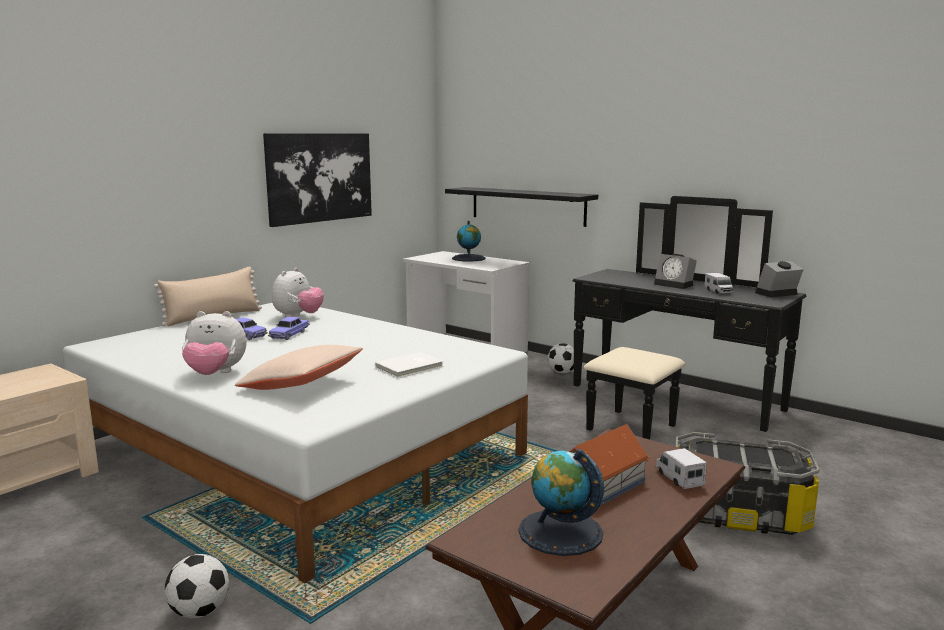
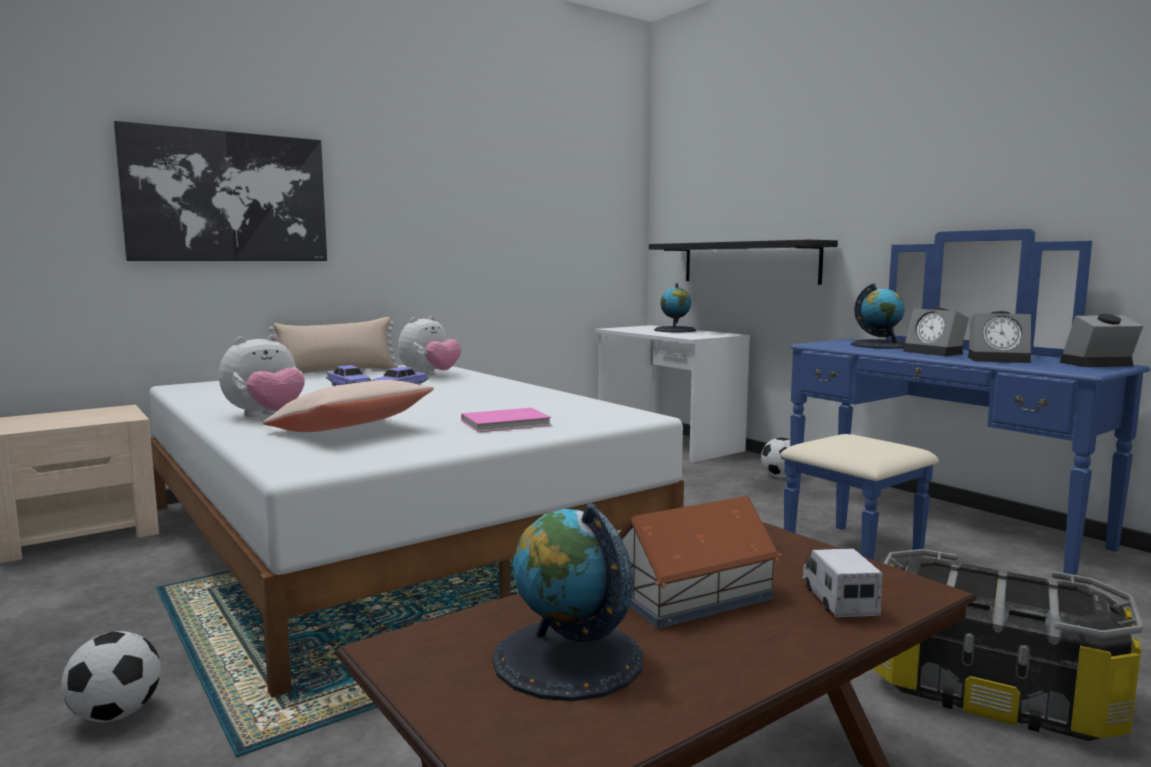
camera: 15 degrees right, 5 degrees down
plush toy [182,311,246,375] -> plush toy turned 60 degrees counterclockwise [219,335,305,417]
picture [263,133,372,227] -> picture moved to [114,121,327,261]
white book [375,352,444,378] -> pink book [461,408,551,432]
black dresser [572,196,806,440] -> blue dresser [780,229,1150,575]
toy truck [704,273,733,294] -> alarm clock [968,311,1031,363]
none -> globe [851,283,905,349]

